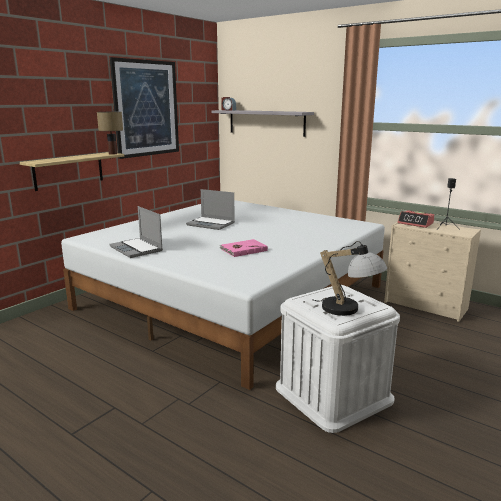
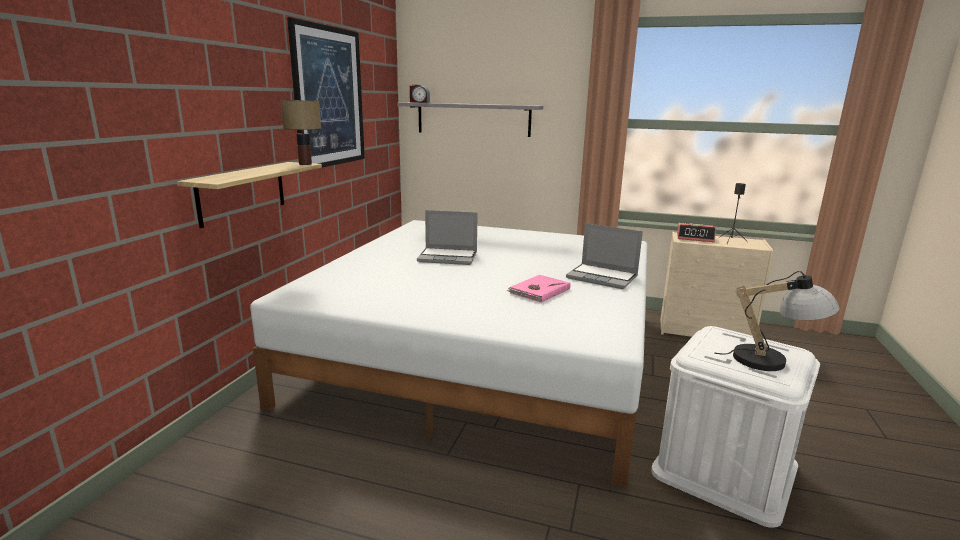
camera: 20 degrees left, 0 degrees up
laptop [109,206,163,258] -> laptop moved to [566,223,643,289]

